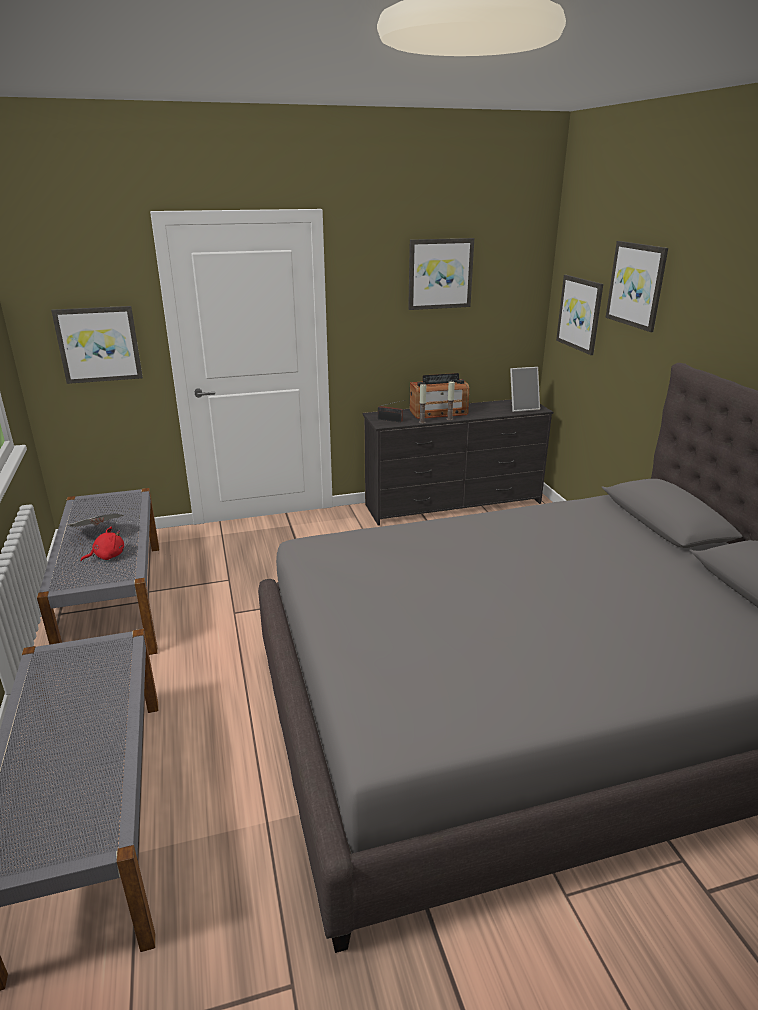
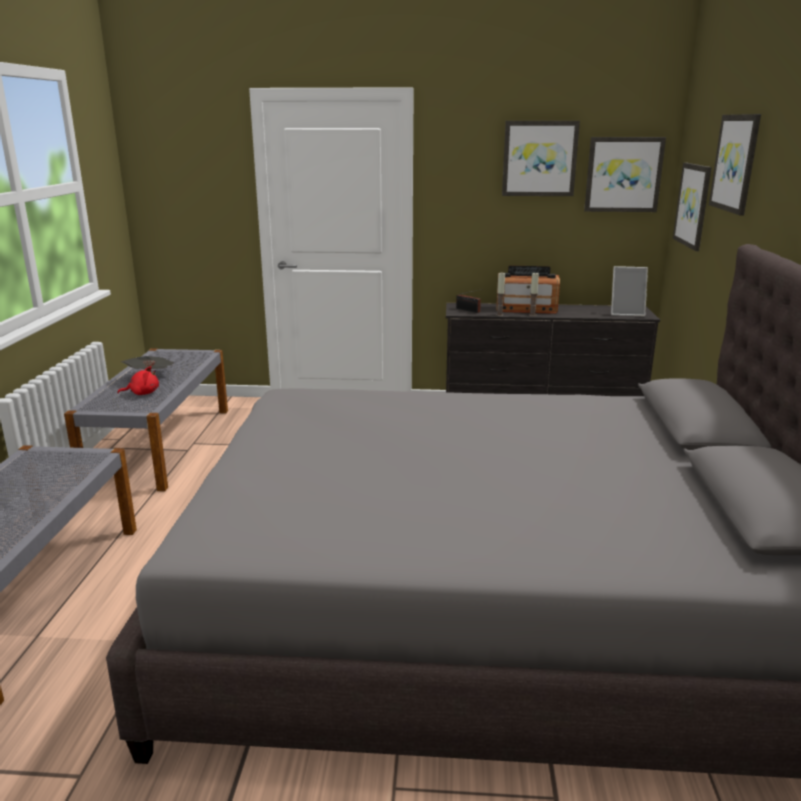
camera: 20 degrees right, 5 degrees down
picture [51,306,143,384] -> picture moved to [584,137,666,212]

